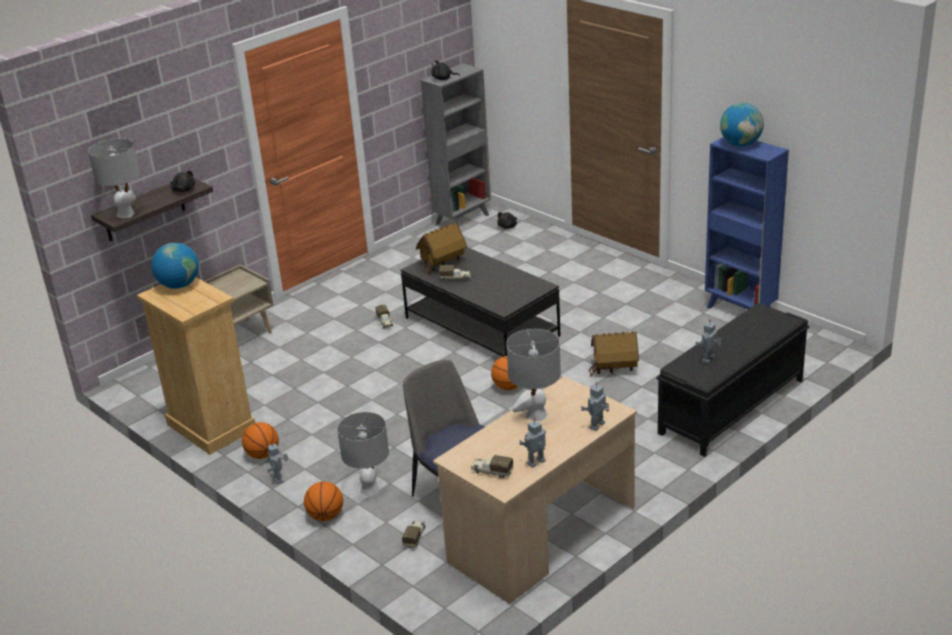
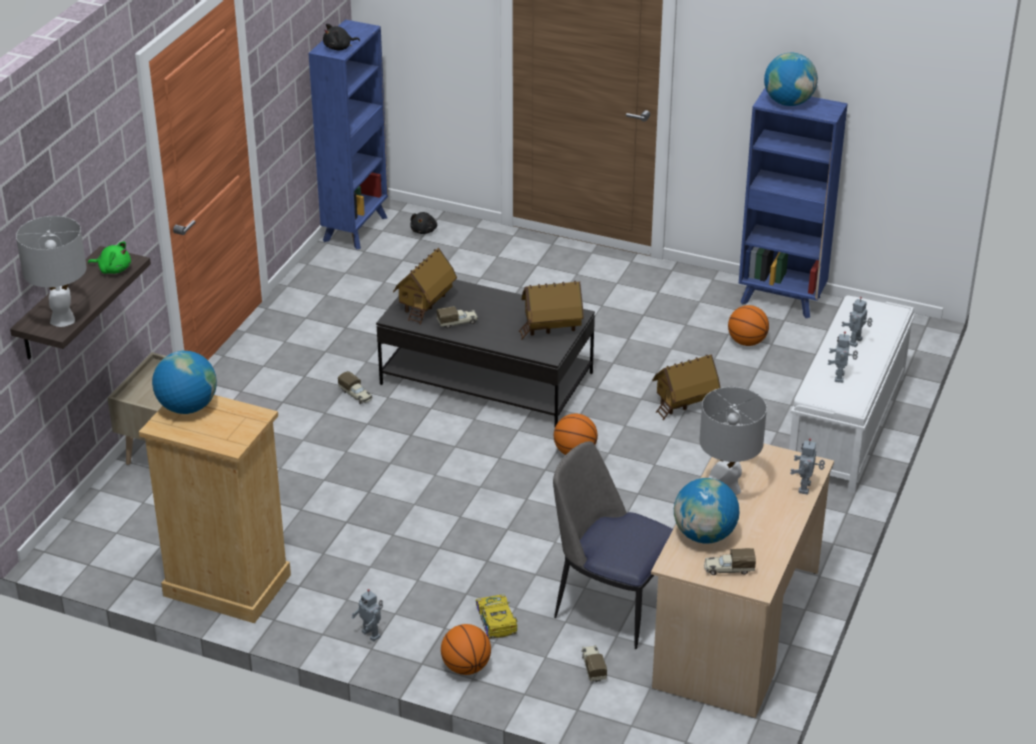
camera: 25 degrees left, 5 degrees up
black plush toy [170,170,195,192] -> green plush toy [88,241,131,274]
basketball [242,422,279,459] -> basketball moved to [728,305,769,346]
grey table lamp [337,412,389,496] -> toy car [476,594,518,639]
grey bookcase [421,63,491,225] -> blue bookcase [309,19,388,249]
toy robot [519,418,546,468] -> toy robot moved to [841,297,872,347]
black bench [656,303,809,457] -> white bench [789,295,915,494]
none -> toy house [519,281,584,340]
none -> globe [674,478,740,543]

